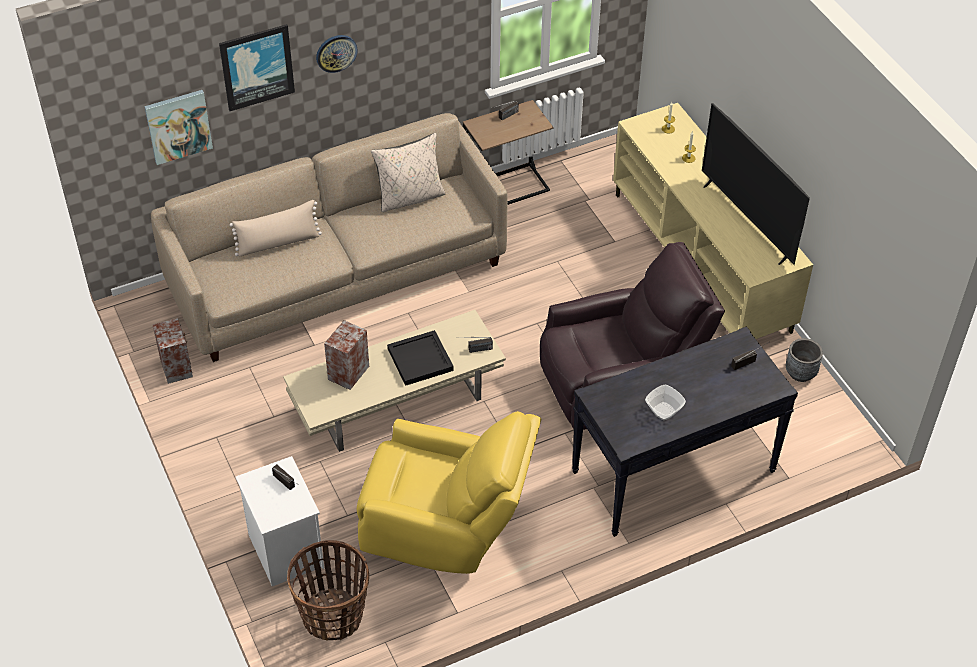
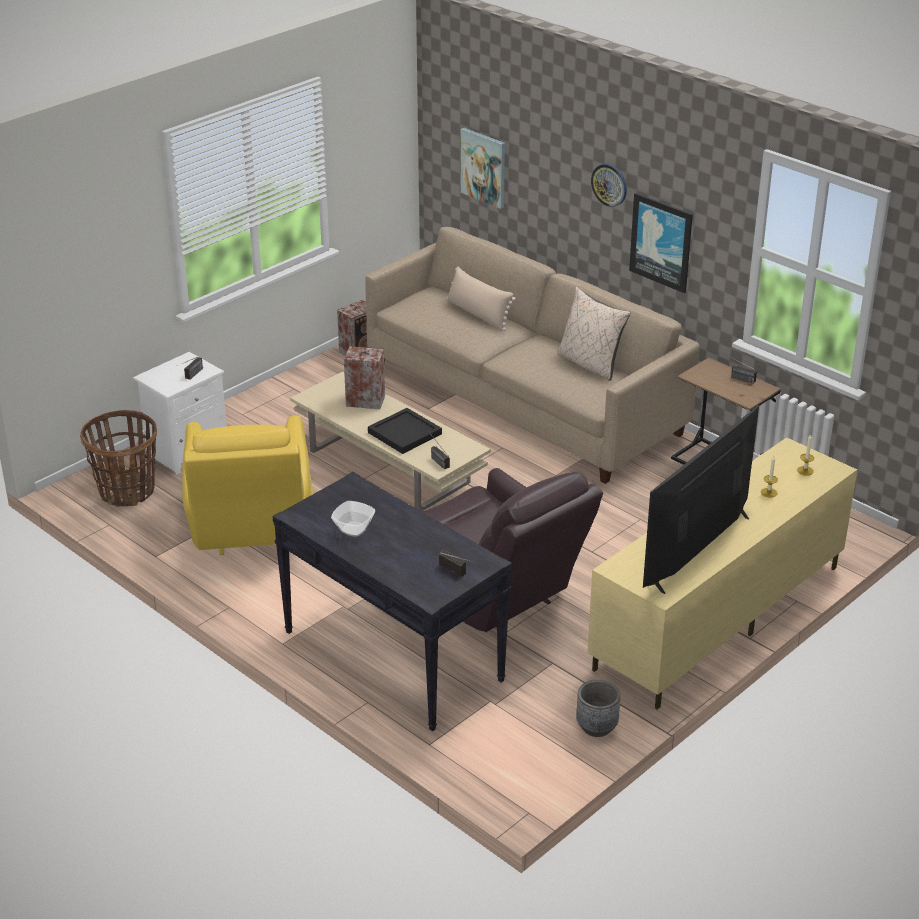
camera: 70 degrees right, 15 degrees down
picture [219,24,295,111] -> picture moved to [629,193,693,293]

